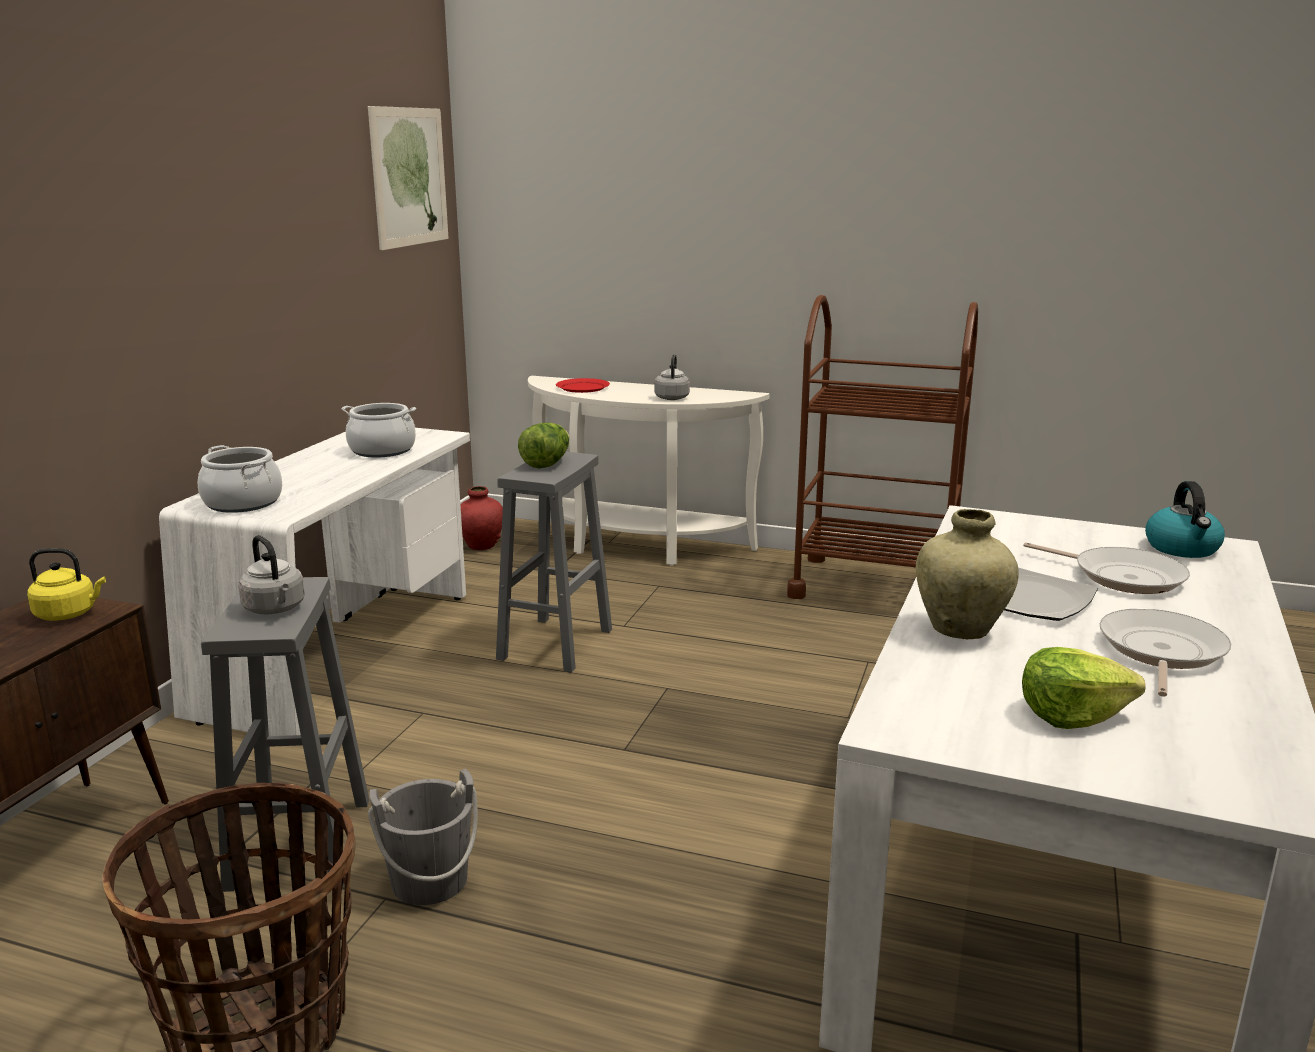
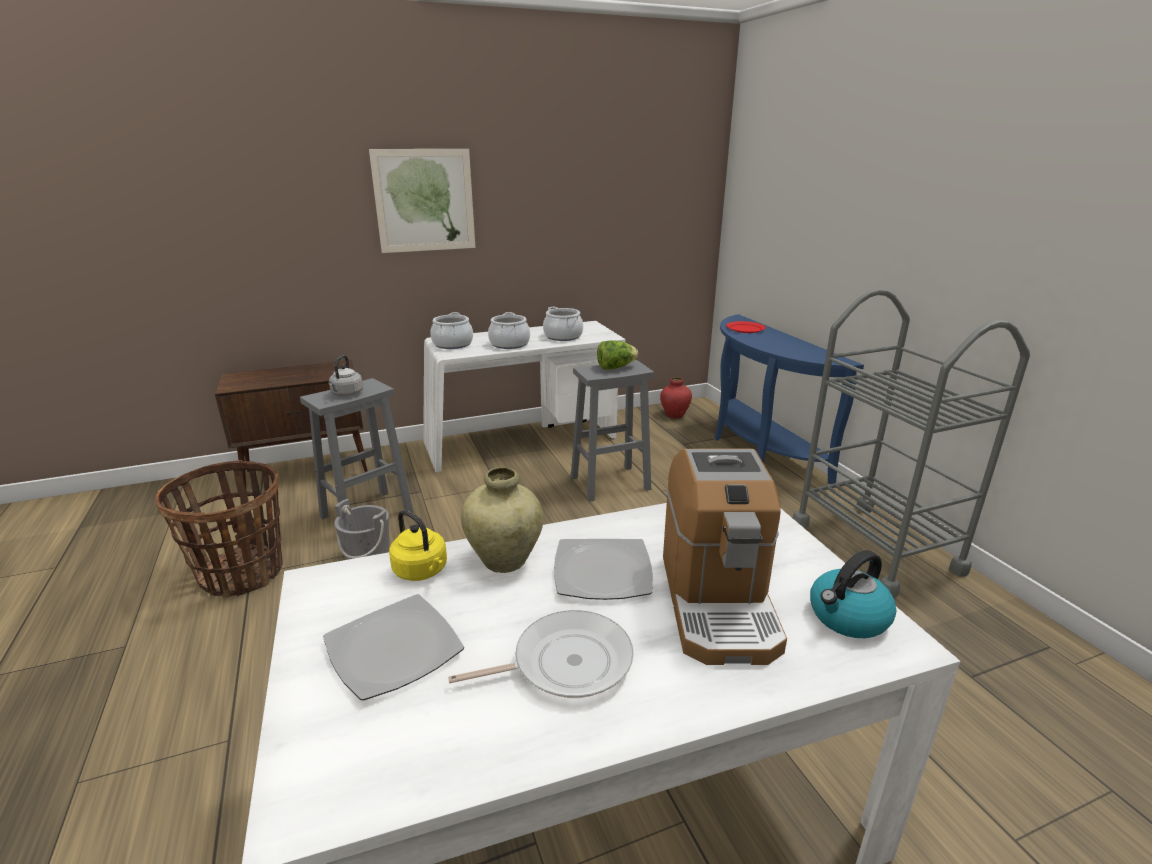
camera: 50 degrees right, 5 degrees up
yellow kettle [27,548,106,621] -> yellow kettle moved to [389,510,447,581]
picture [368,106,448,250] -> picture moved to [369,149,475,253]
white console table [528,376,770,566] -> blue console table [714,314,864,484]
grey kettle [655,354,690,400] -> none
brown cart [787,295,978,599] -> grey cart [793,289,1030,599]
lettuce [1022,647,1146,729] -> plate [323,594,464,700]
frying pan [1023,542,1190,594] -> coffee machine [663,449,787,665]
none -> cooking pot [488,312,530,349]

